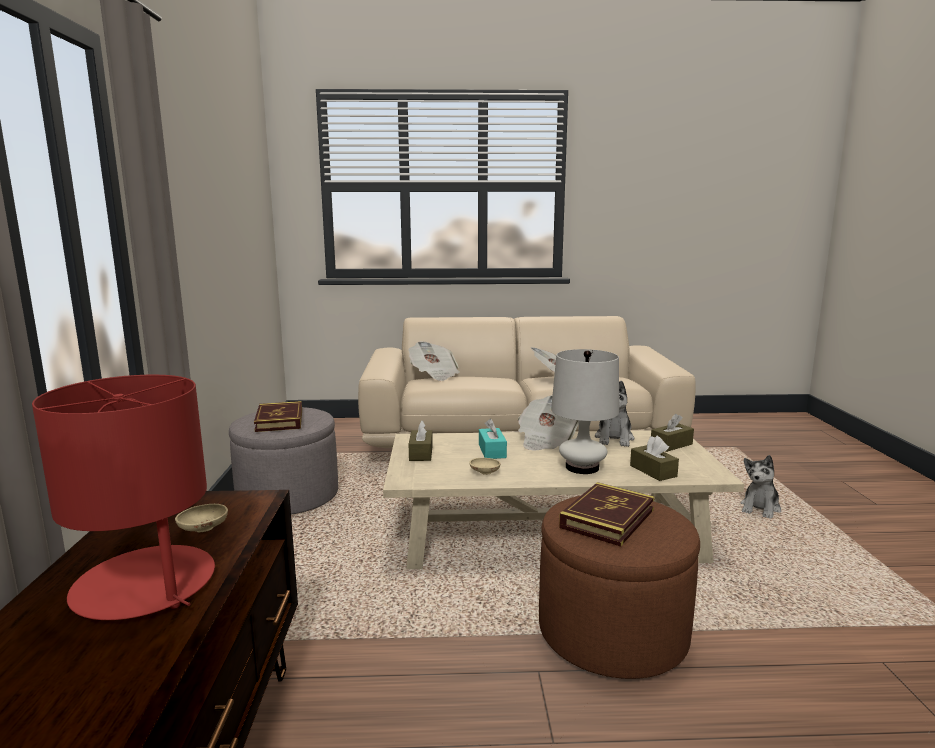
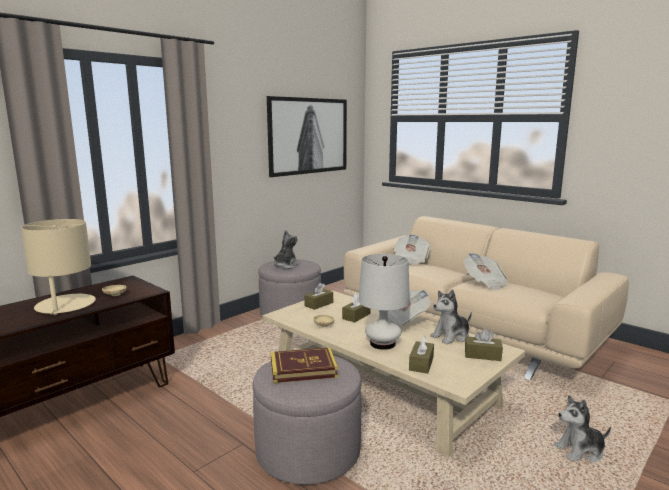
camera: 45 degrees right, 0 degrees up
red table lamp [32,375,215,620] -> beige table lamp [21,219,96,315]
book [254,401,302,432] -> plush toy [274,230,300,269]
turquoise tissue box [479,419,507,459] -> brown tissue box [342,293,371,323]
brown ottoman [539,496,700,679] -> grey ottoman [252,356,362,484]
none -> picture [267,96,347,177]

